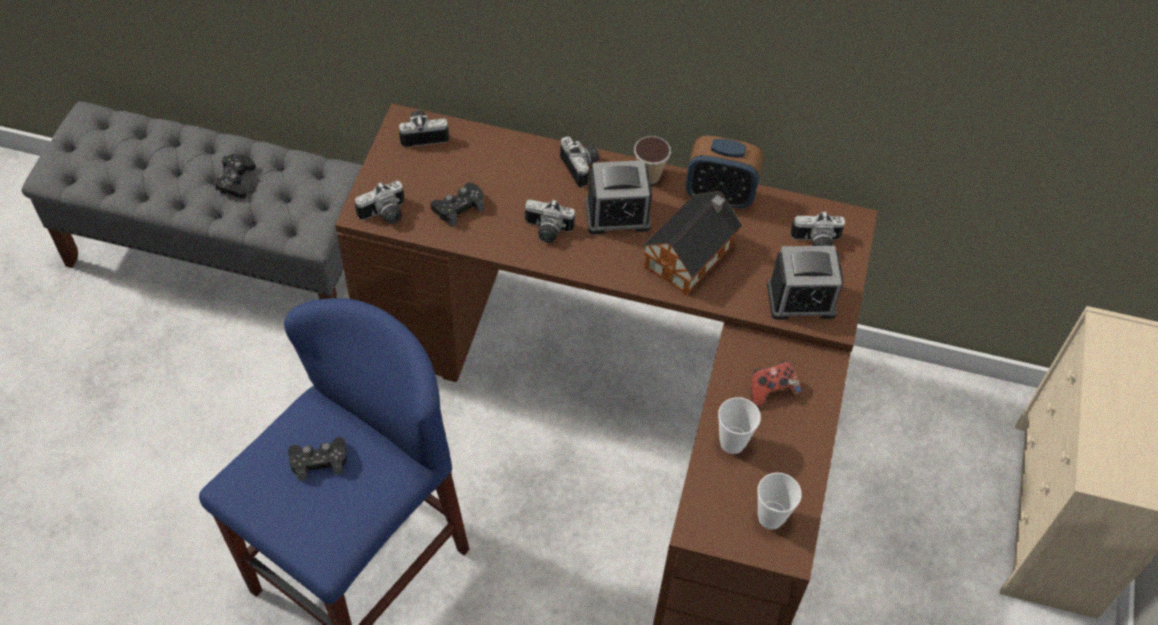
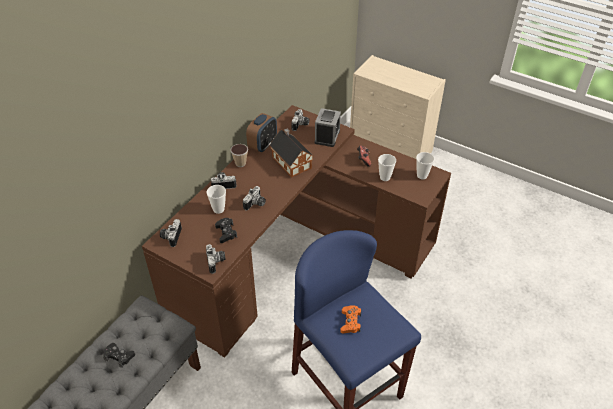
camera: 70 degrees left, 10 degrees down
black game controller [288,437,347,481] -> orange game controller [340,306,361,333]
alarm clock [585,160,652,234] -> none
none -> cup [206,185,226,214]

